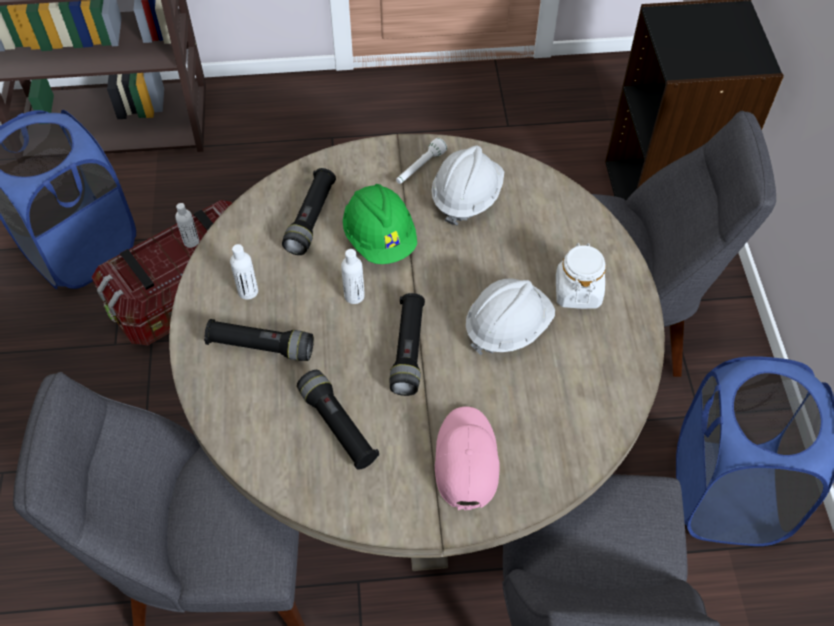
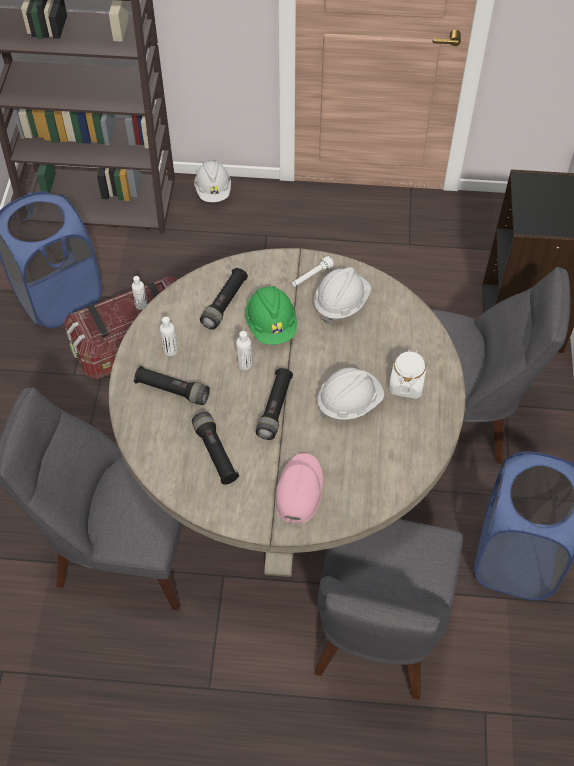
camera: 10 degrees right, 0 degrees up
none -> white hard hat [194,161,231,202]

